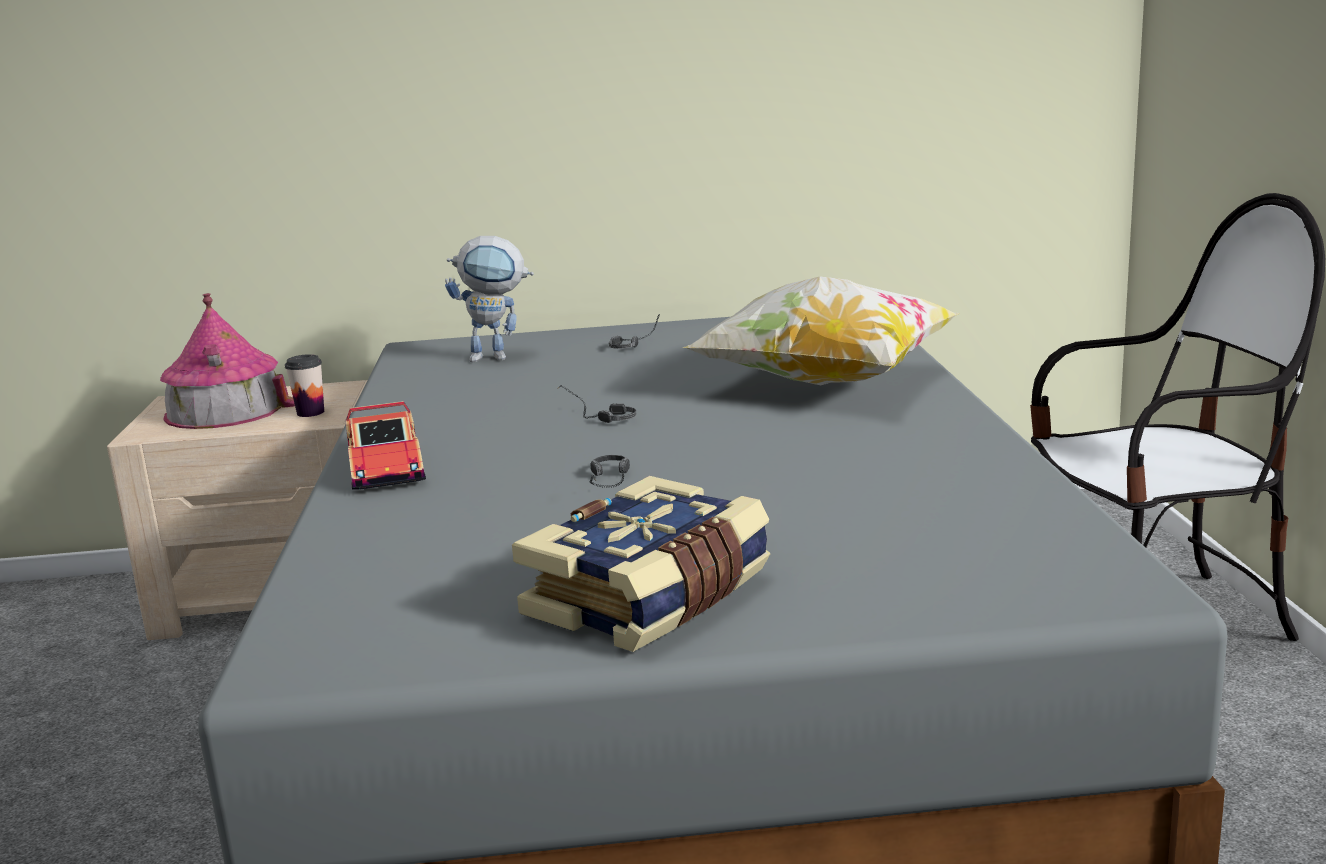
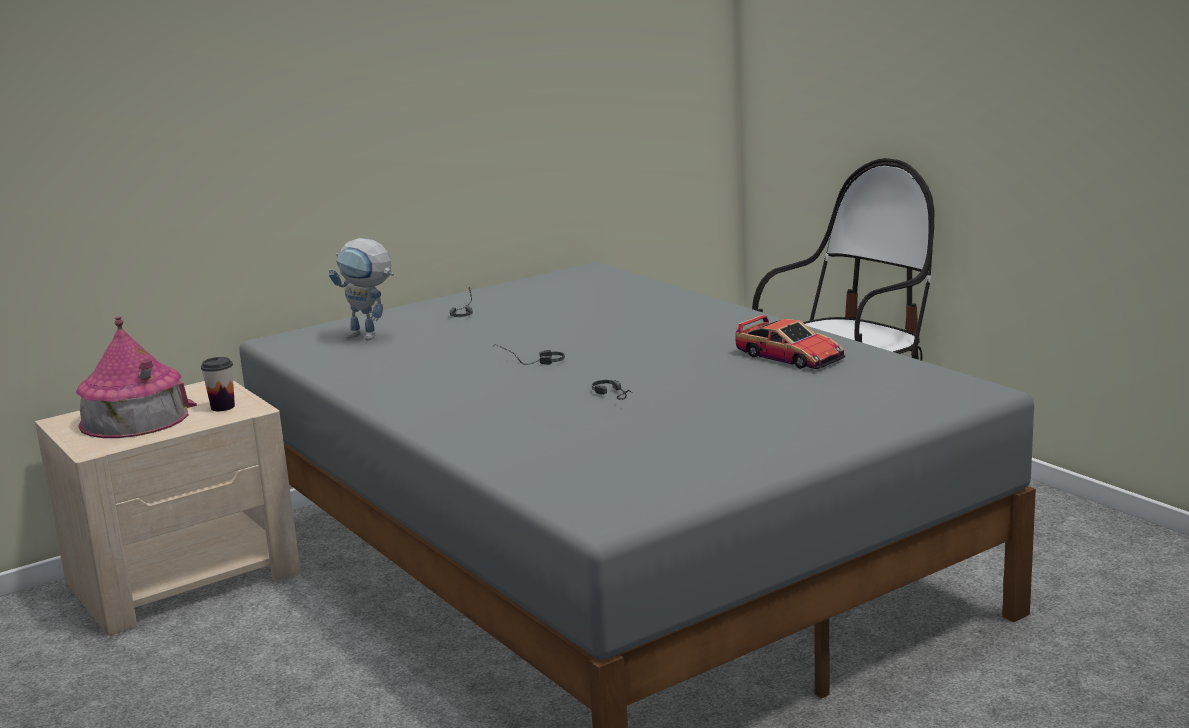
camera: 30 degrees left, 0 degrees up
toy car [345,401,426,490] -> toy car moved to [735,315,845,369]
toy robot [445,236,534,362] -> toy robot turned 60 degrees clockwise [329,238,394,340]
book [512,476,770,652] -> none
pillow [683,277,960,385] -> none

